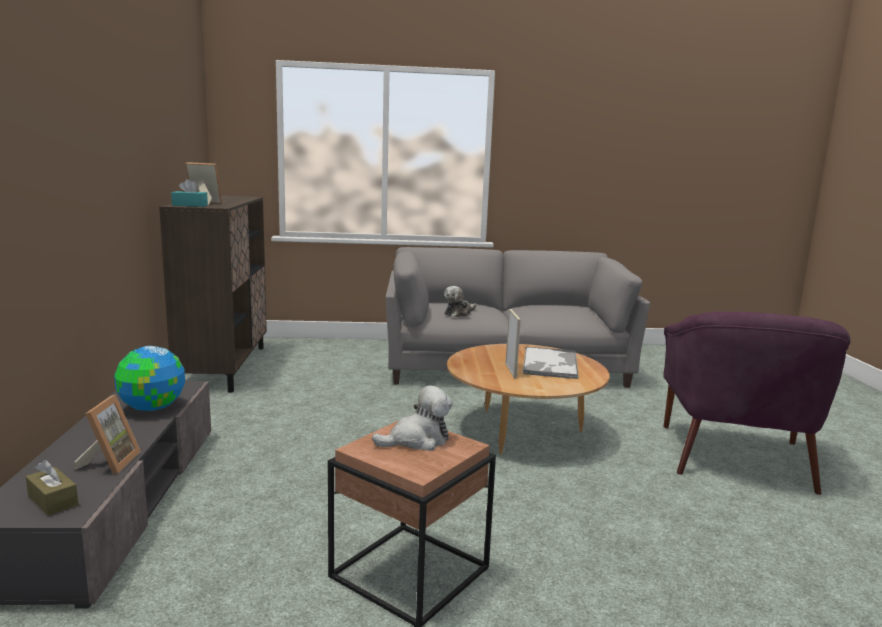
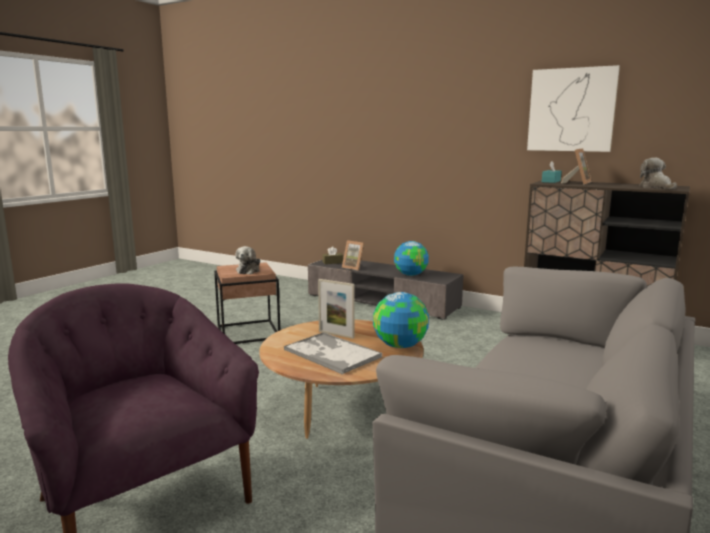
camera: 125 degrees right, 0 degrees up
plush toy [444,286,476,317] -> plush toy moved to [639,158,677,189]
none -> globe [373,292,429,348]
none -> picture [527,65,620,152]

